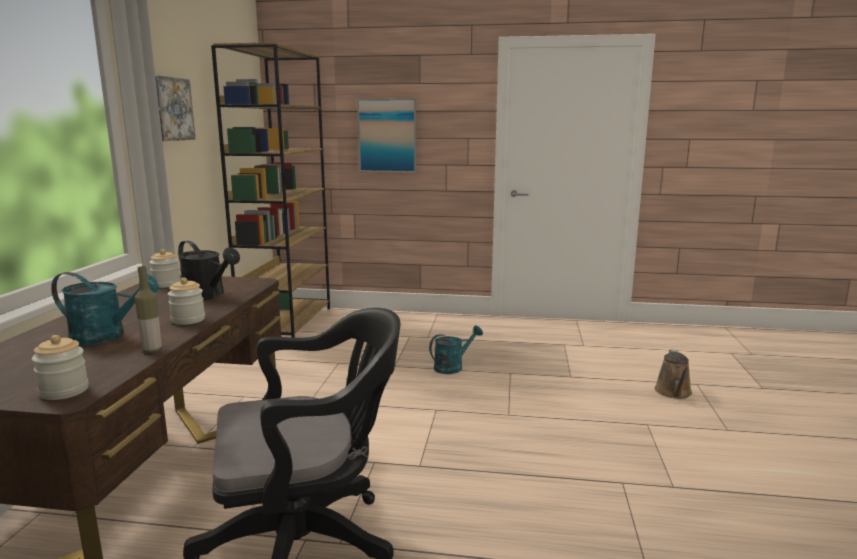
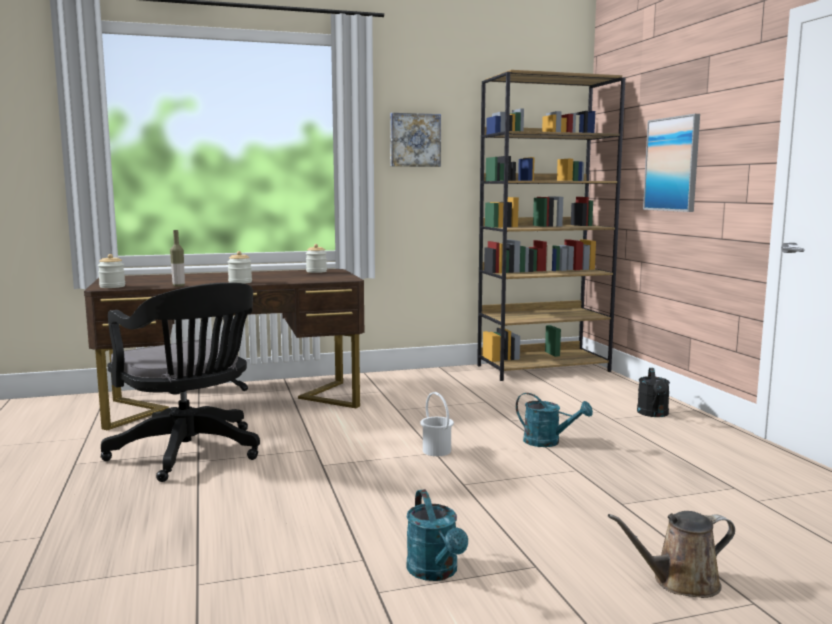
camera: 65 degrees right, 5 degrees down
turquoise watering can [51,272,159,346] -> turquoise watering can moved to [406,489,468,581]
black watering can [178,240,240,300] -> black watering can moved to [637,368,670,417]
none -> white bucket [420,392,454,456]

